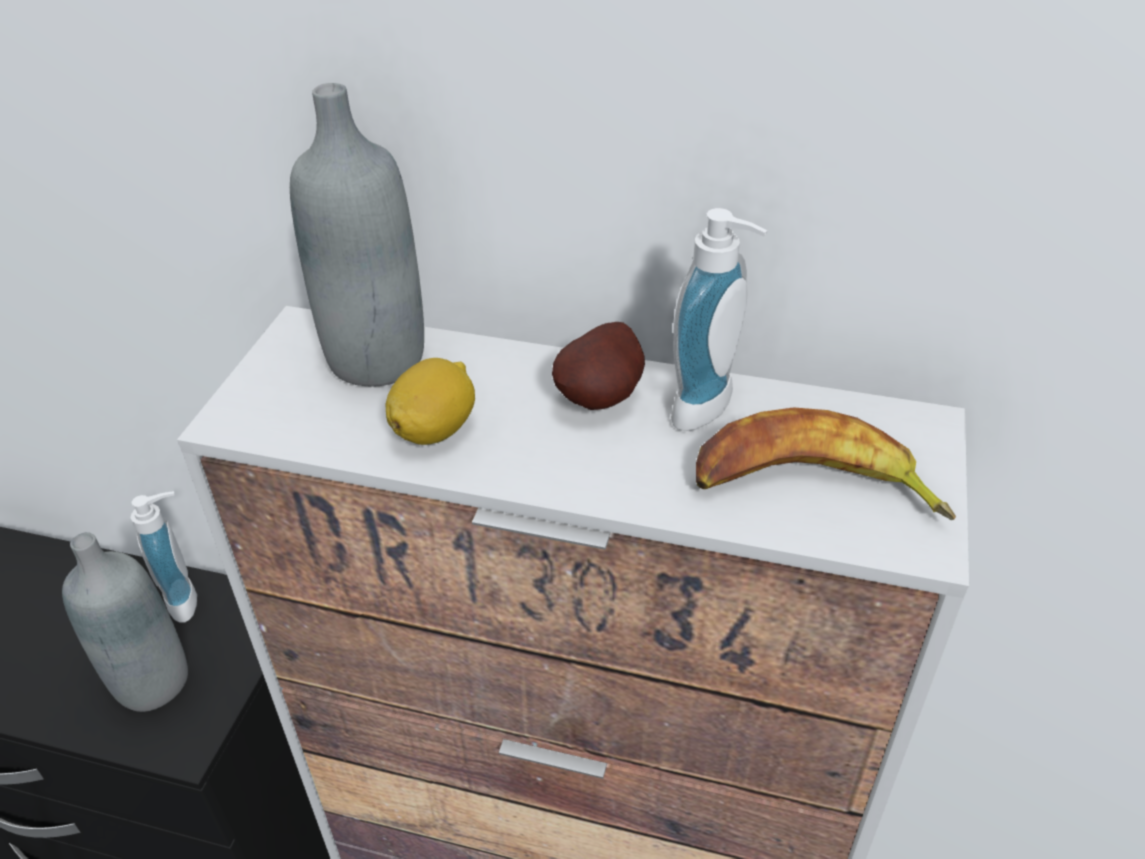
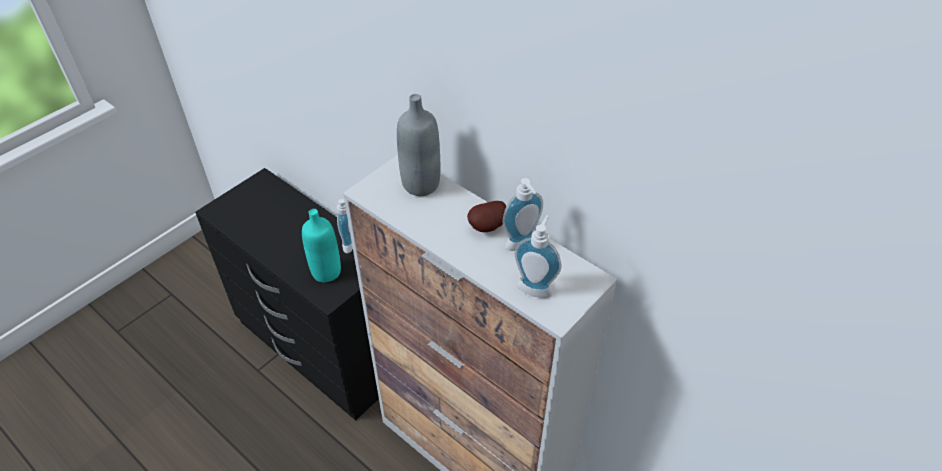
camera: 25 degrees right, 5 degrees up
grey bottle [62,532,188,712] -> turquoise bottle [302,209,341,283]
lemon [385,358,475,445] -> none
banana [696,407,956,520] -> soap dispenser [514,215,562,298]

